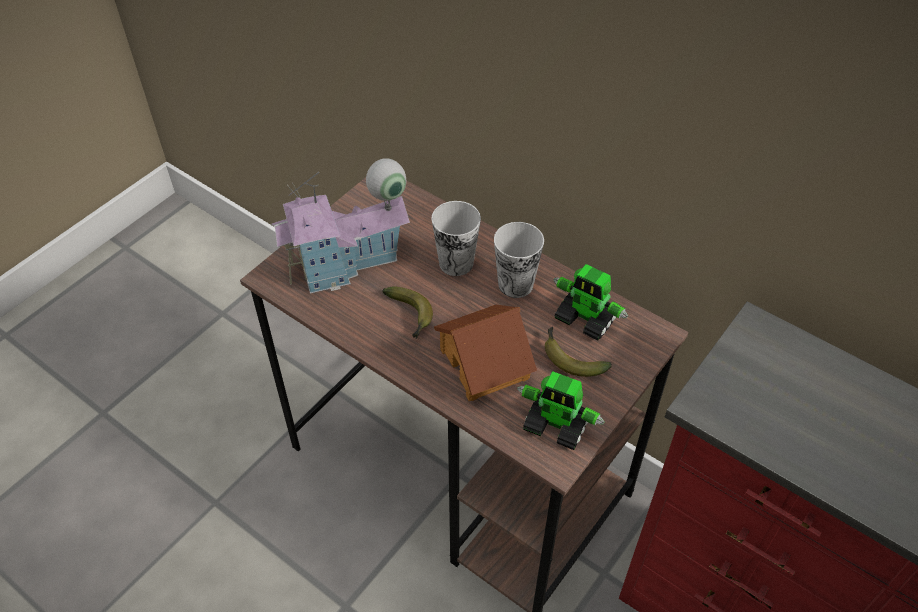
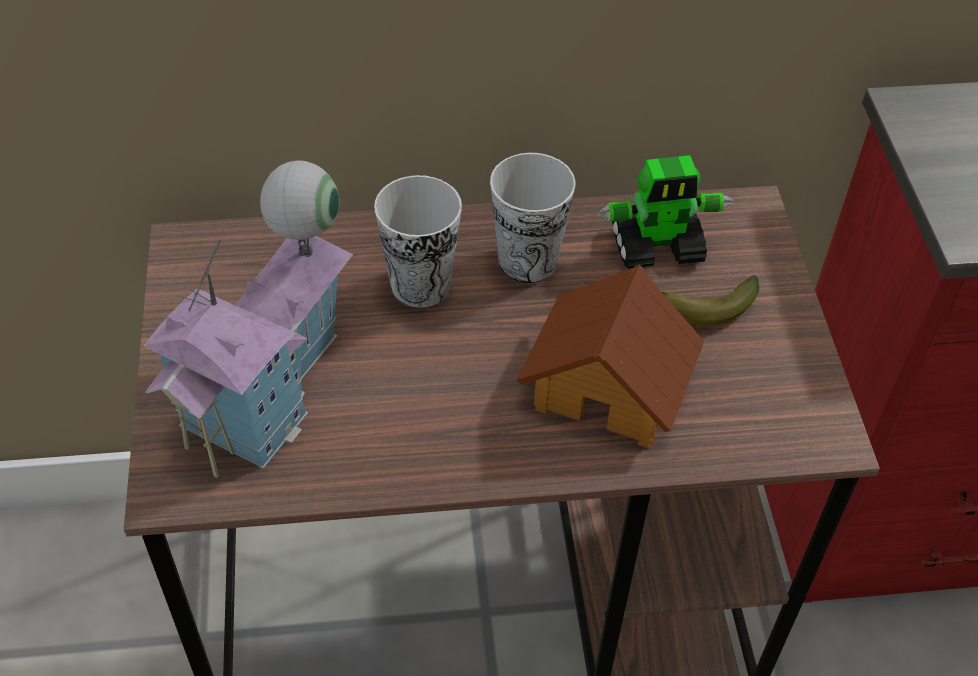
camera: 45 degrees left, 0 degrees up
banana [382,286,433,339] -> none
toy robot [517,371,605,450] -> none

